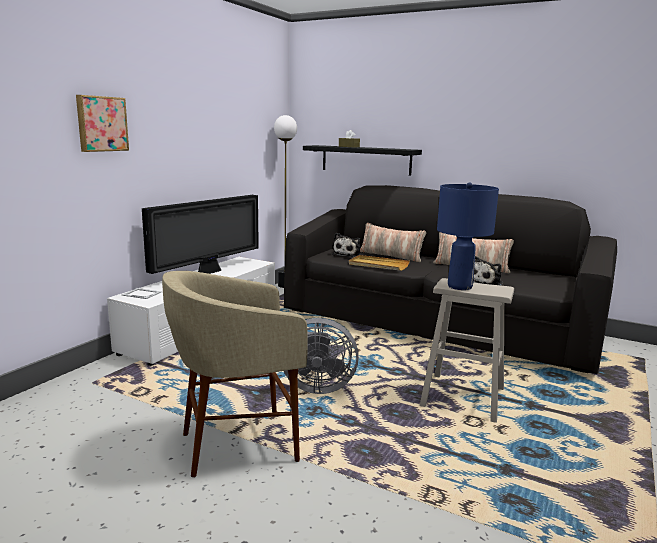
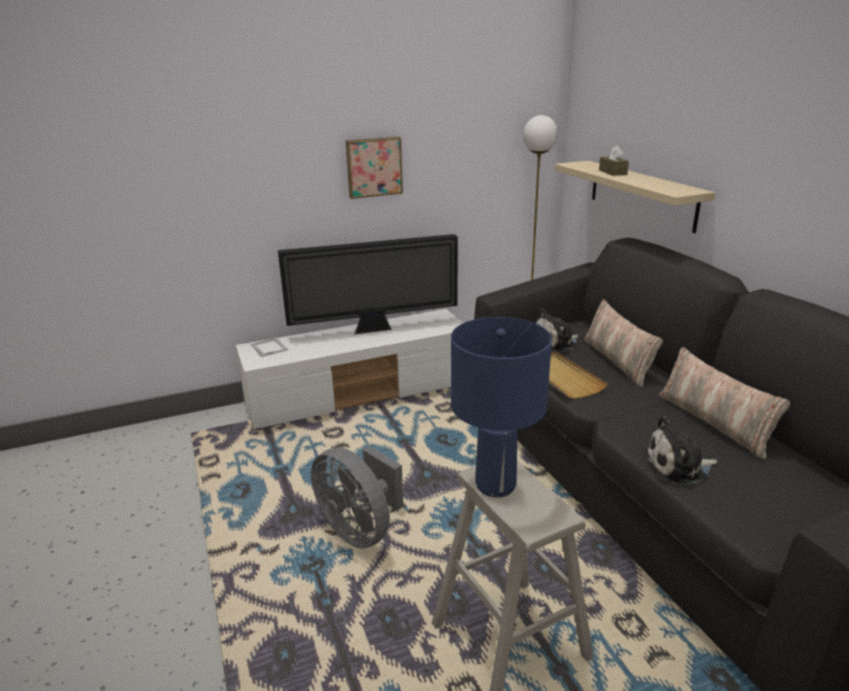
camera: 40 degrees right, 10 degrees up
picture [76,95,129,152] -> picture moved to [346,137,403,199]
beige stool [162,271,307,477] -> none
black shelf [303,145,422,176] -> beige shelf [554,161,715,233]

